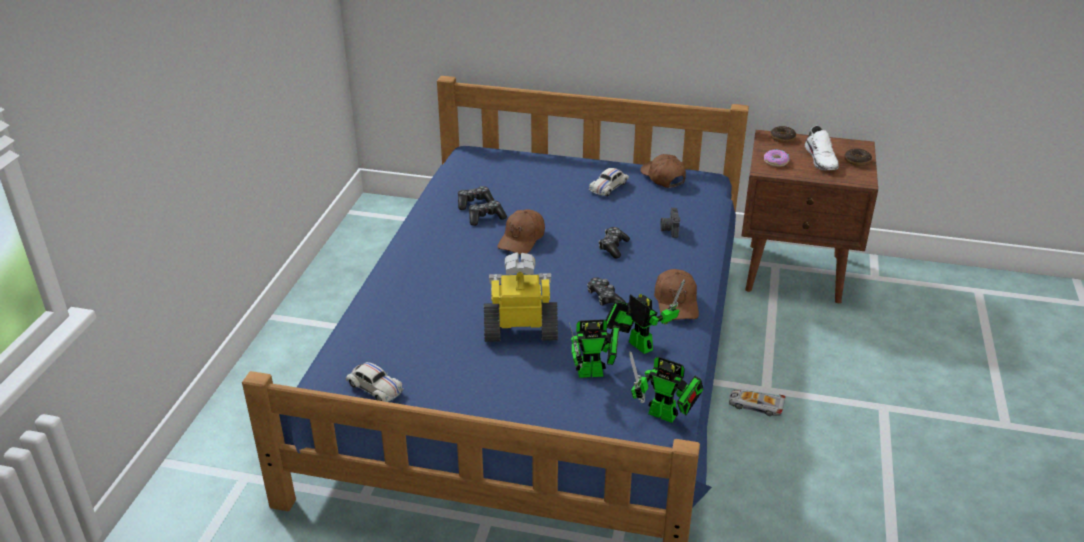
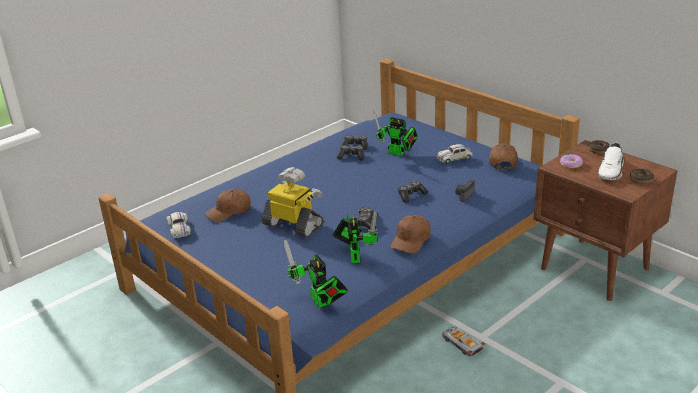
camera: 35 degrees right, 5 degrees down
brown cap [497,210,545,255] -> brown cap moved to [205,189,251,222]
toy robot [569,319,620,378] -> toy robot moved to [373,110,418,156]

